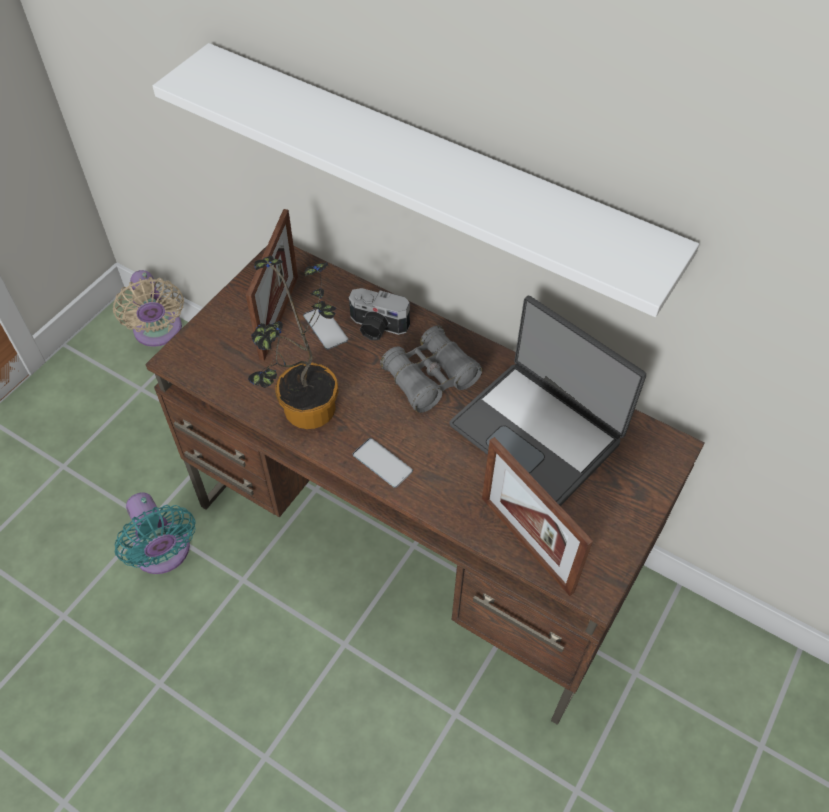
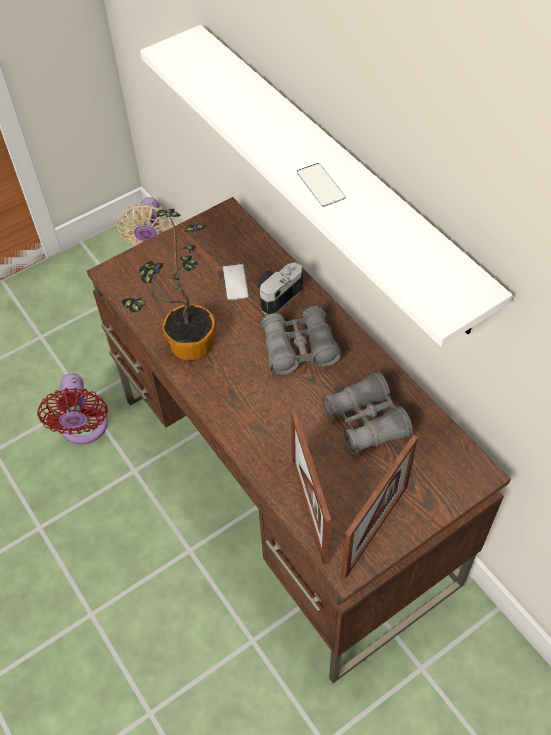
camera: 25 degrees right, 0 degrees up
turquoise fan [115,492,196,574] -> red fan [37,373,108,445]
picture frame [246,209,298,361] -> picture frame moved to [341,435,418,579]
camera [349,288,410,340] -> camera turned 90 degrees clockwise [257,262,303,315]
phone [353,438,413,488] -> phone moved to [296,163,346,207]
laptop [449,296,646,506] -> grey binoculars [323,372,413,456]

